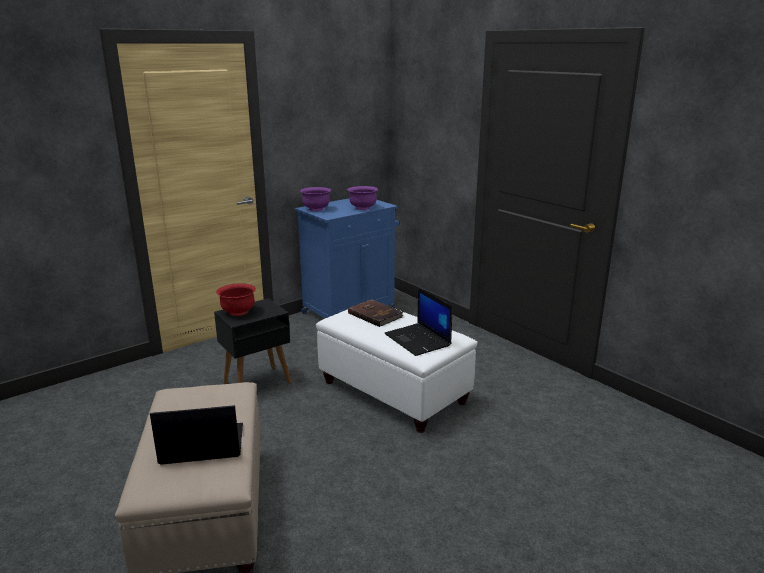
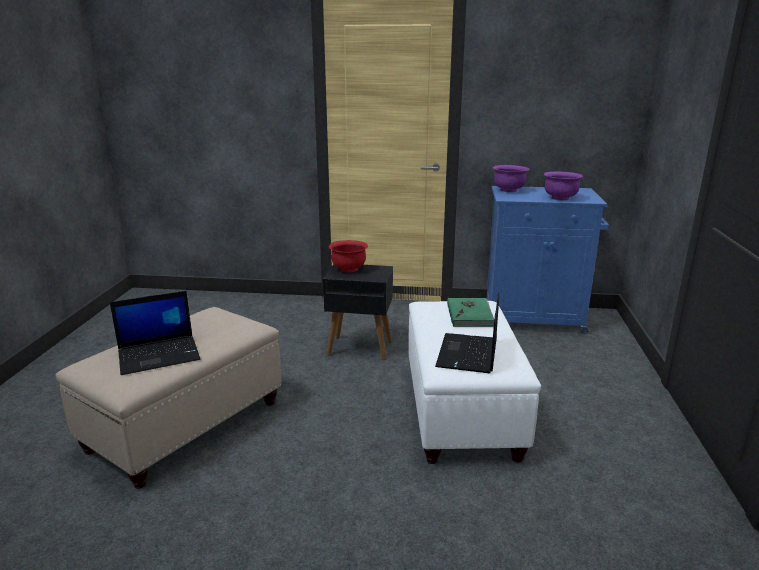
camera: 45 degrees right, 0 degrees up
laptop [150,405,243,465] -> laptop turned 120 degrees clockwise [110,291,200,375]
brown book [348,299,403,327] -> green book [447,298,494,327]

